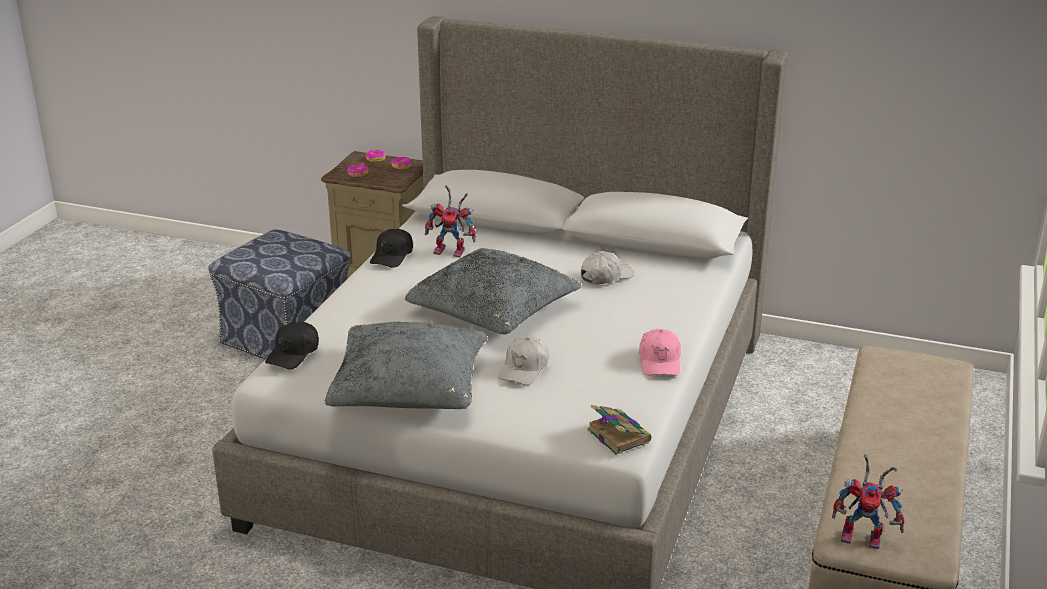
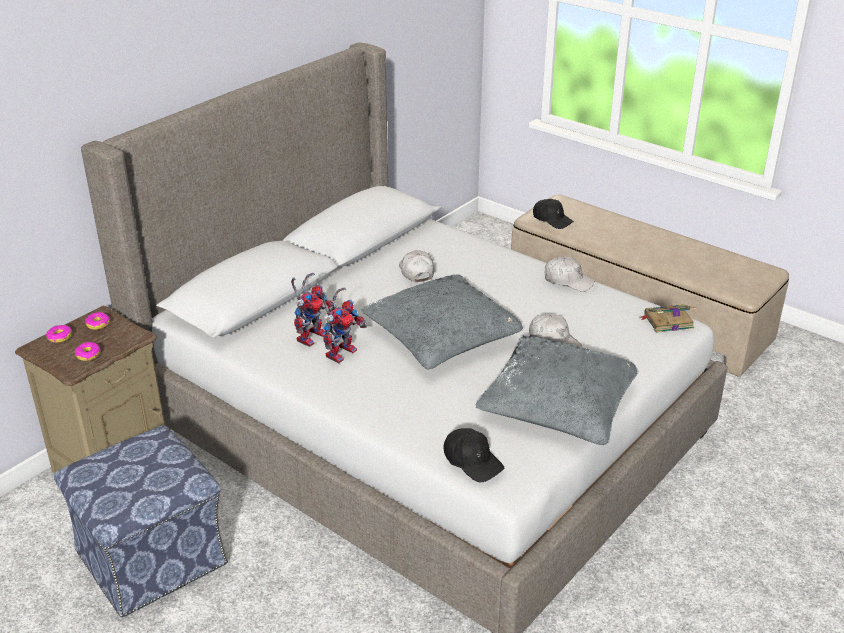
camera: 70 degrees left, 5 degrees up
black cap [370,229,413,268] -> black cap moved to [533,199,574,229]
pink cap [639,329,681,376] -> white cap [545,256,595,292]
toy robot [832,454,904,549] -> toy robot moved to [321,288,367,363]

